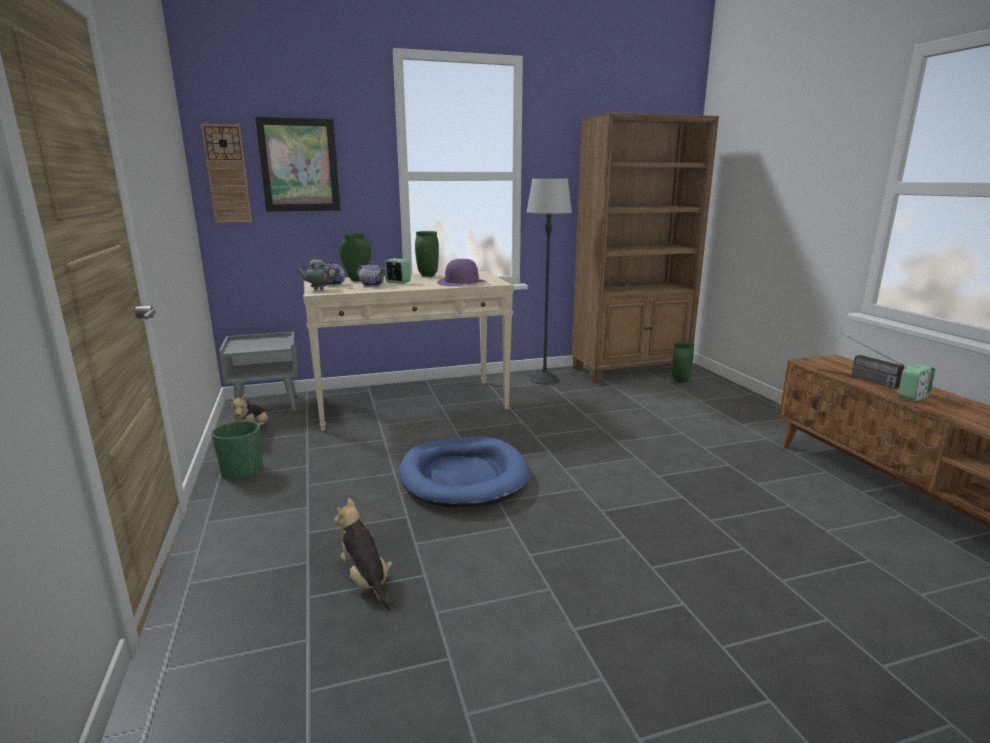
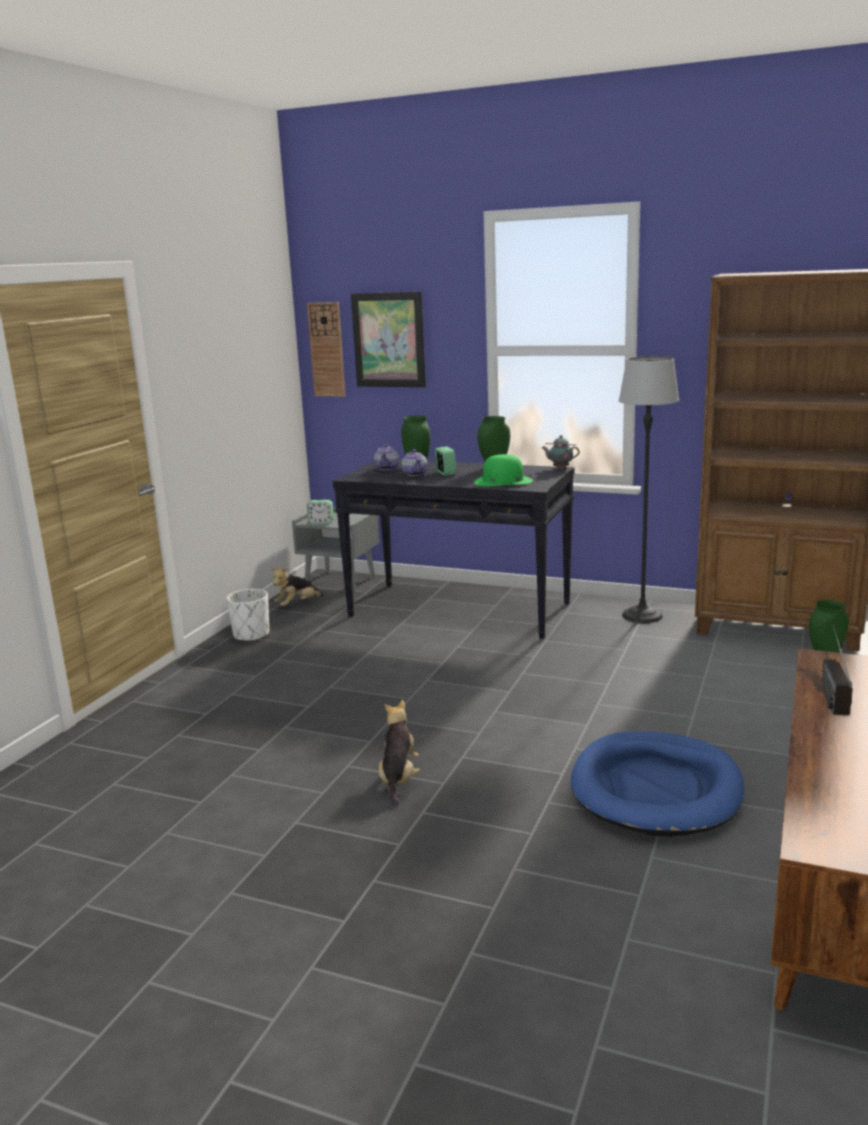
camera: 40 degrees right, 0 degrees up
green planter [211,420,263,480] -> white planter [226,589,269,641]
teapot [296,257,337,290] -> teapot moved to [542,435,580,469]
beige console table [303,271,514,431] -> black console table [333,460,574,639]
plush toy [334,498,394,610] -> plush toy moved to [379,700,421,807]
blue dog bed [400,437,529,507] -> blue dog bed moved to [571,731,744,837]
purple hat [437,259,486,286] -> green hat [474,454,533,486]
alarm clock [898,364,935,401] -> alarm clock moved to [307,500,334,524]

